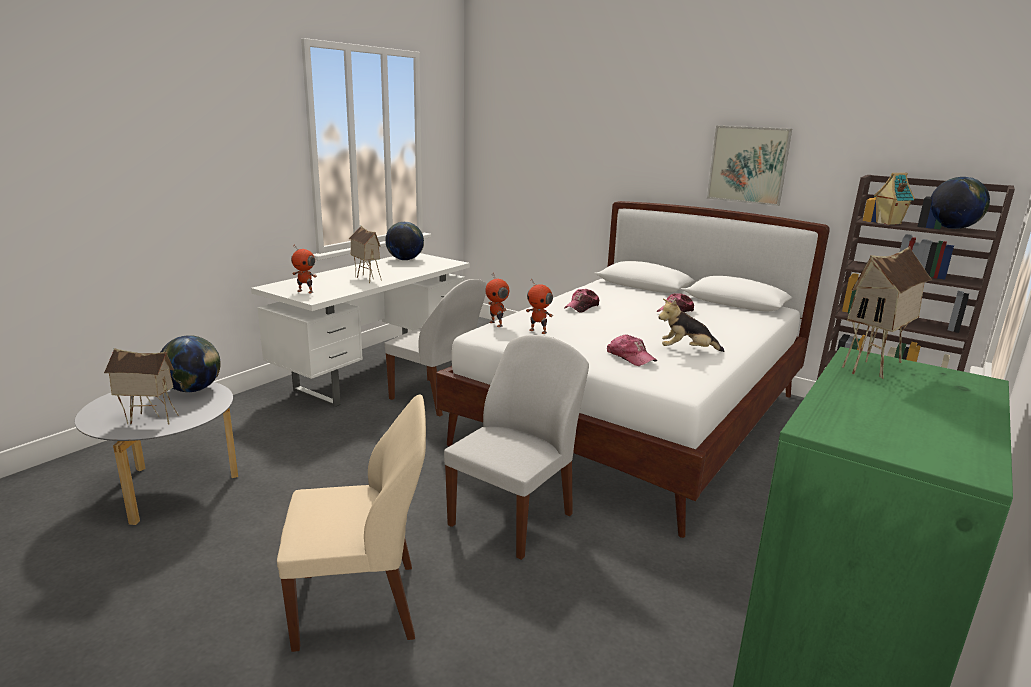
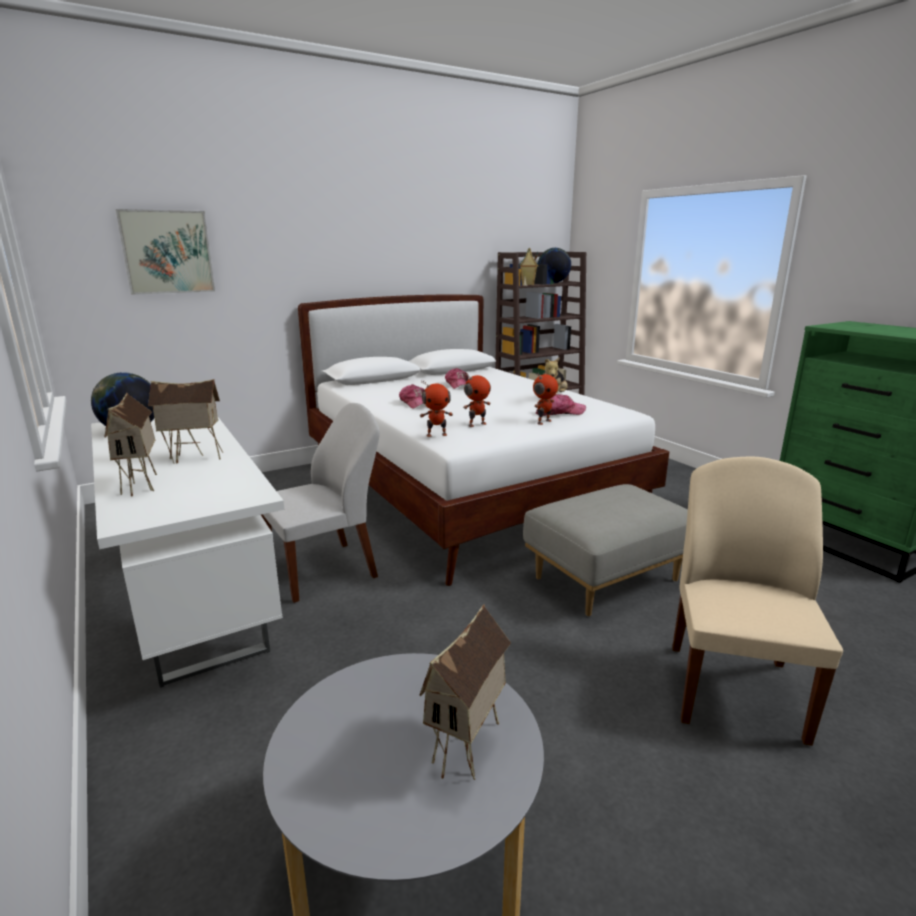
camera: 65 degrees left, 0 degrees up
globe [161,335,221,392] -> none
toy robot [291,244,317,293] -> toy robot moved to [533,372,558,425]
white chair [444,335,589,560] -> grey ottoman [523,484,688,616]
picture [707,126,792,206] -> picture moved to [116,209,215,295]
toy house [842,246,932,379] -> toy house moved to [104,392,157,496]

